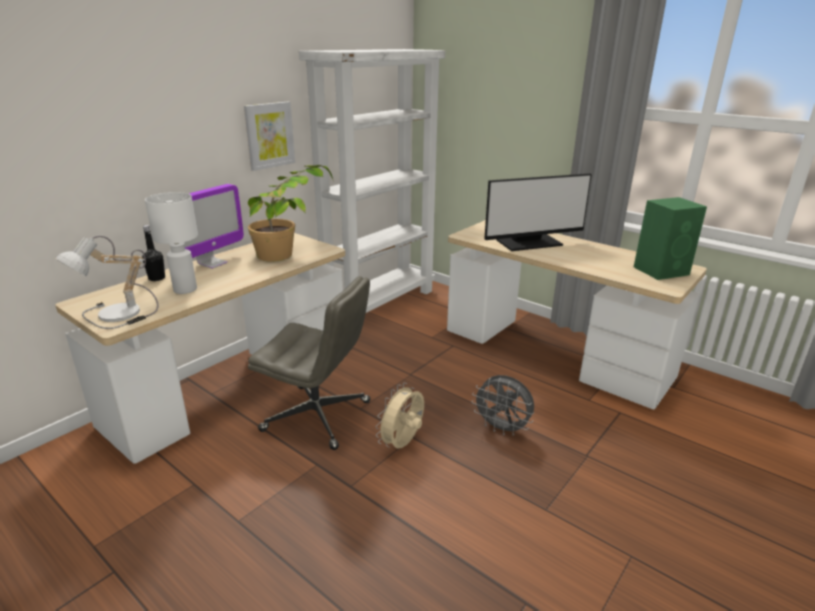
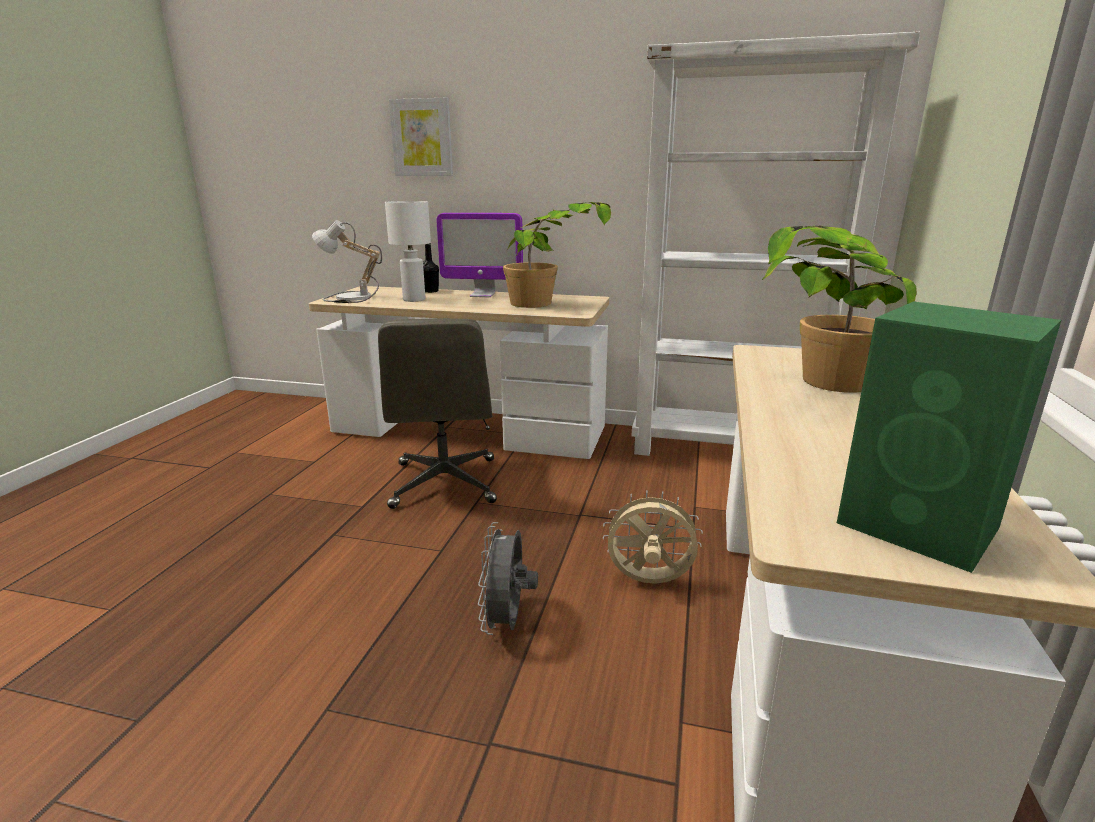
camera: 65 degrees right, 5 degrees down
picture [244,102,295,171] -> picture moved to [389,97,453,176]
beige fan [376,383,424,449] -> beige fan moved to [603,490,703,584]
monitor [484,173,592,251] -> potted plant [762,225,917,393]

